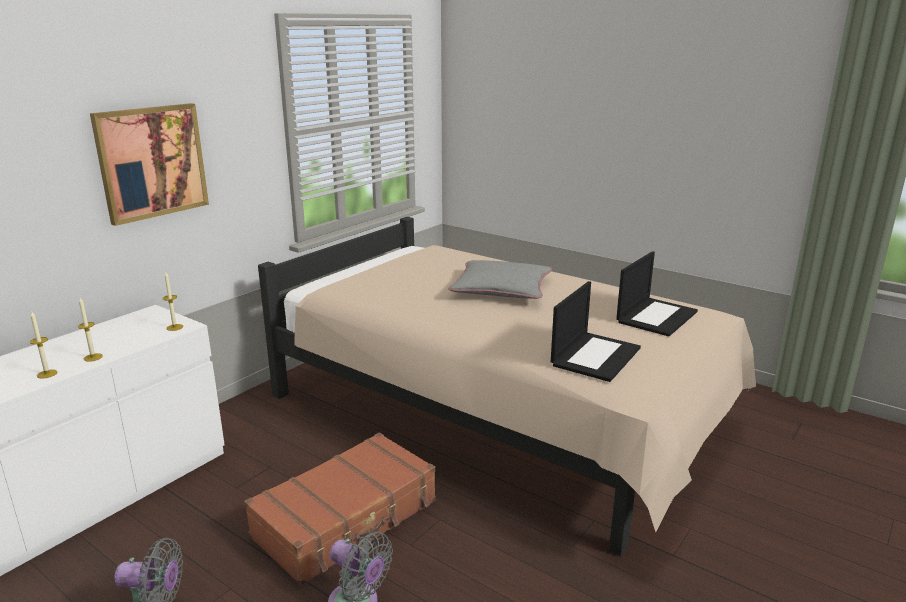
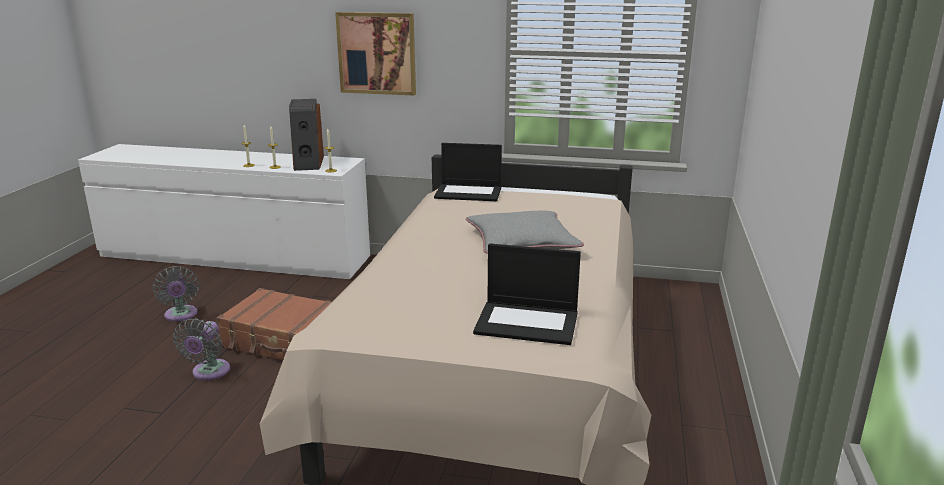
camera: 65 degrees right, 0 degrees up
laptop [551,281,641,382] -> laptop moved to [434,143,502,201]
none -> speaker [289,99,324,171]

